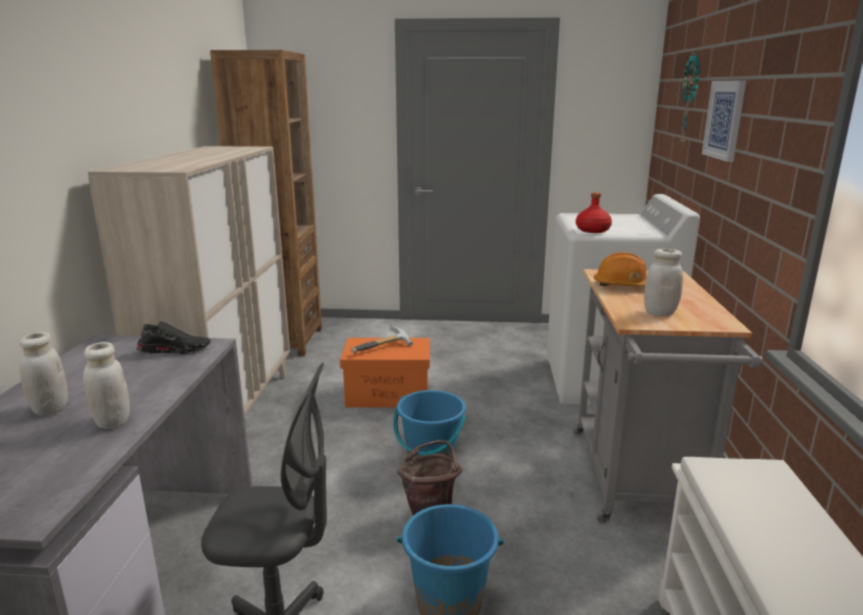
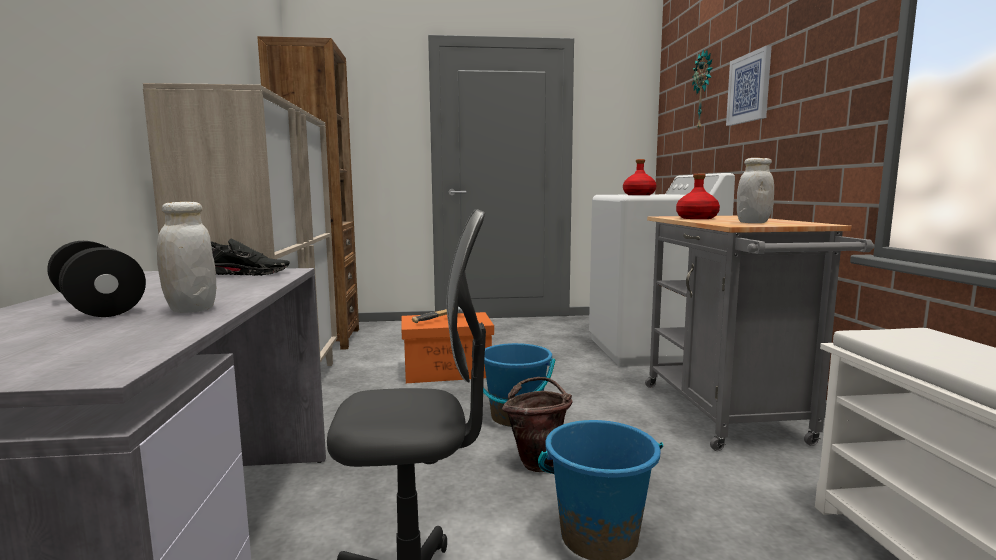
camera: 10 degrees left, 10 degrees down
white jar [19,332,68,416] -> black dumbbell [47,241,146,317]
orange hard hat [594,252,647,286] -> red bottle [676,174,720,219]

